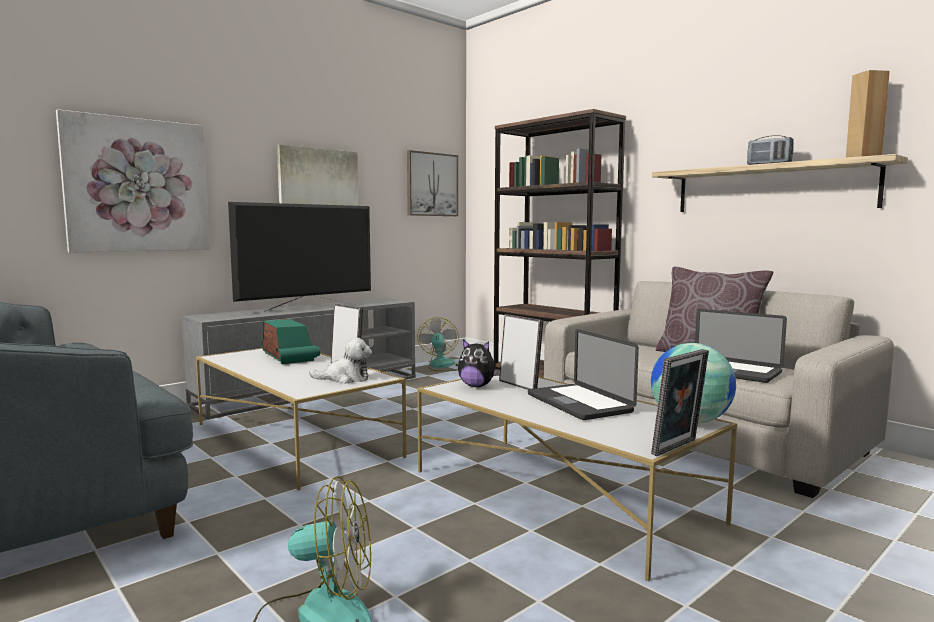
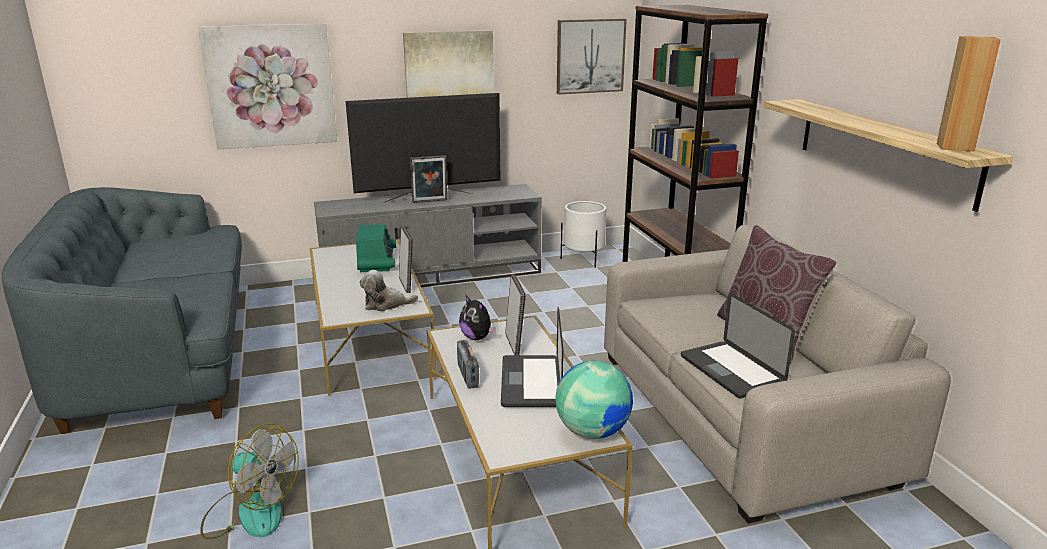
camera: 25 degrees right, 15 degrees up
plush toy [309,338,372,384] -> plush toy turned 150 degrees clockwise [360,270,418,311]
fan [417,317,459,371] -> white planter [561,201,606,268]
picture frame [651,349,709,456] -> picture frame moved to [410,155,447,203]
radio [747,135,794,165] -> radio moved to [457,340,479,388]

